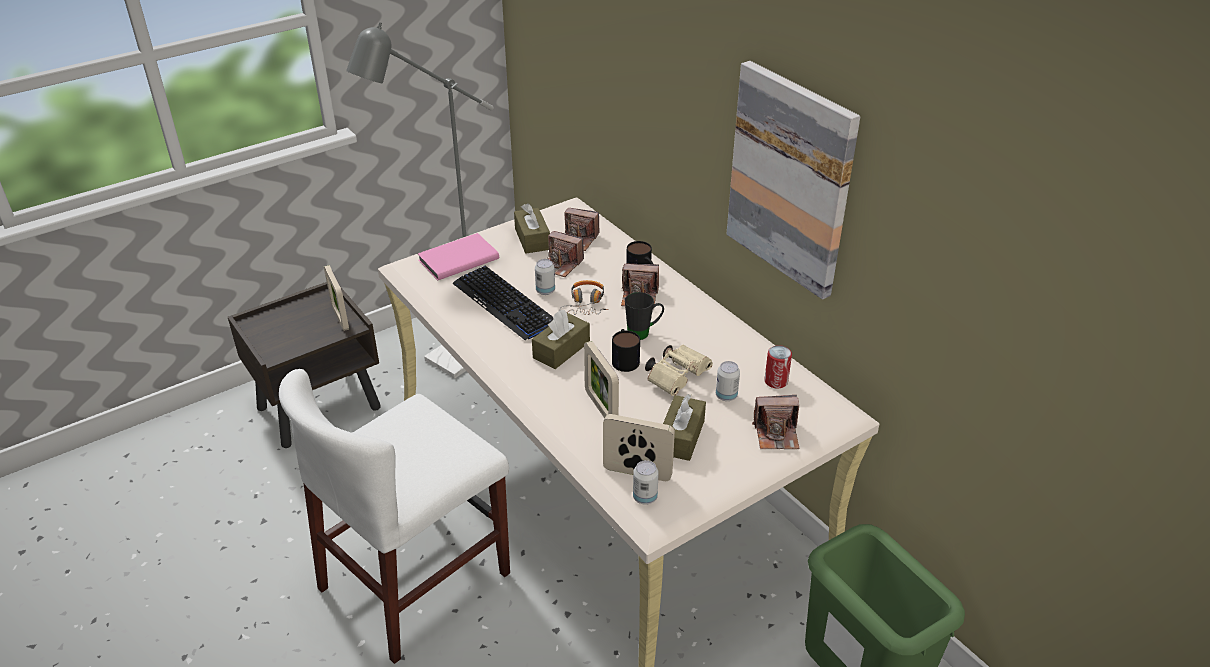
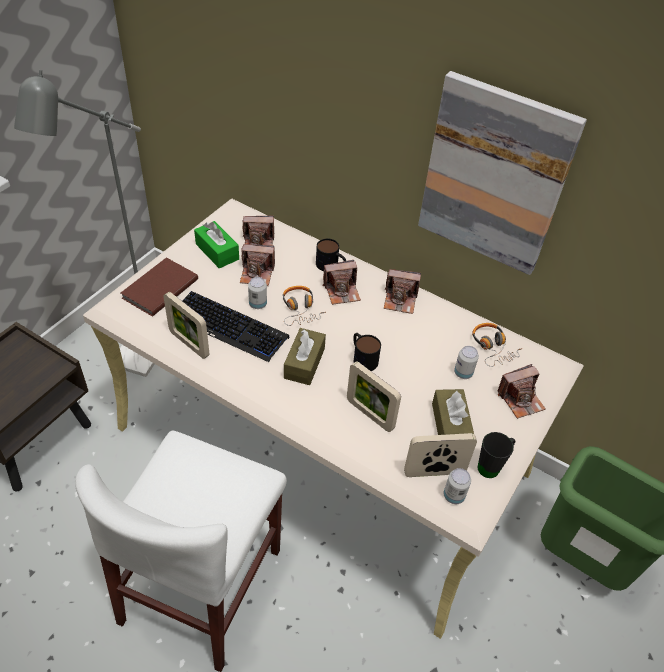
camera: 25 degrees left, 10 degrees up
picture frame [324,265,349,331] -> picture frame moved to [163,292,210,359]
pink book [418,233,499,280] -> brown book [121,257,198,317]
brown tissue box [514,203,550,254] -> green tissue box [194,221,239,268]
black mug [625,292,664,340] -> black mug moved to [478,432,515,478]
beige binoculars [645,345,713,396] -> none
can [764,345,792,389] -> headphones [472,323,523,367]
none -> camera [384,269,421,314]

